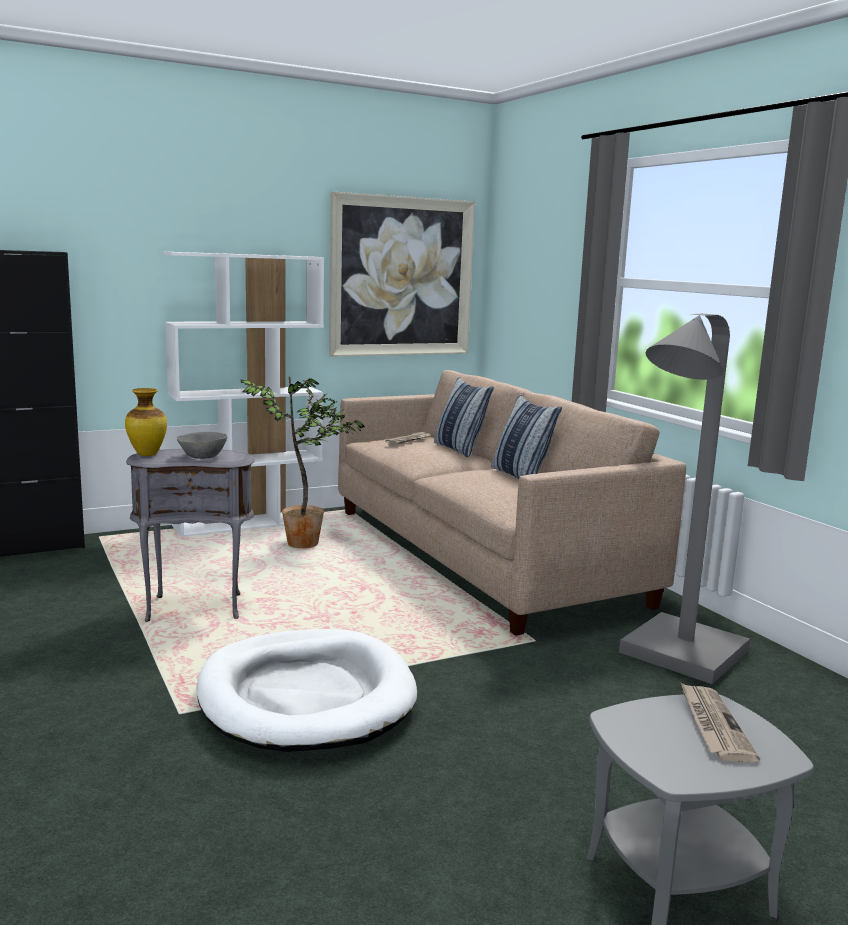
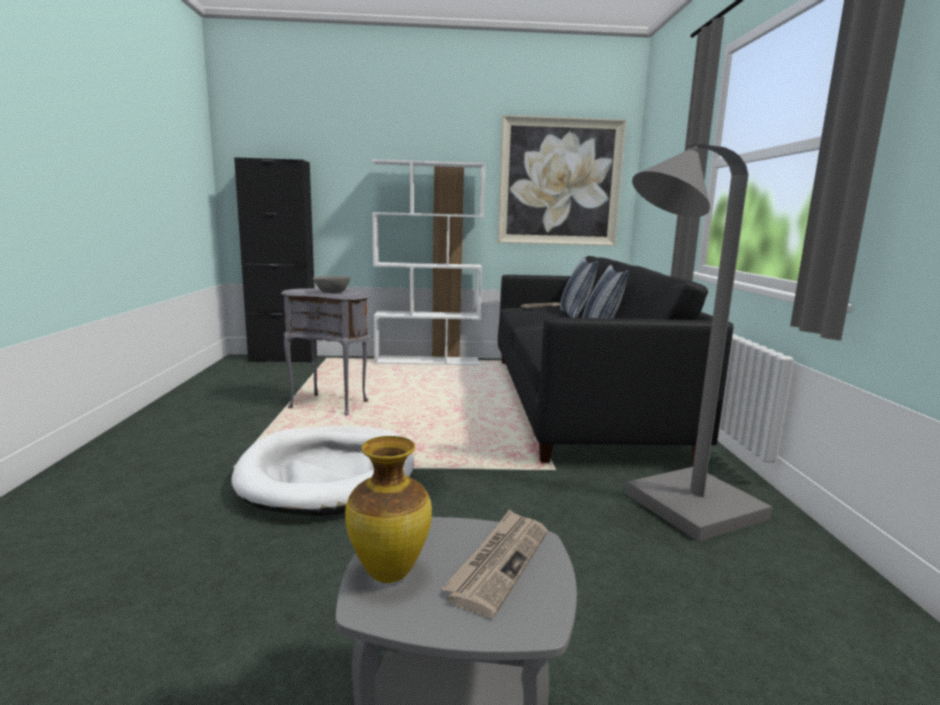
camera: 25 degrees right, 0 degrees up
vase [125,388,167,456] -> vase moved to [345,436,432,583]
potted plant [241,377,365,548] -> none
beige sofa [338,370,686,636] -> black sofa [498,256,733,463]

